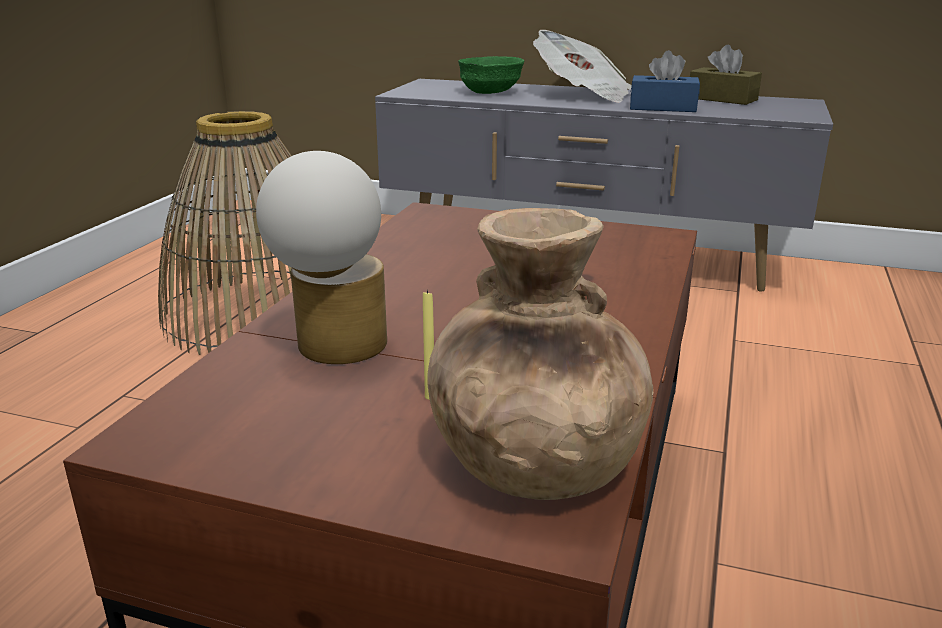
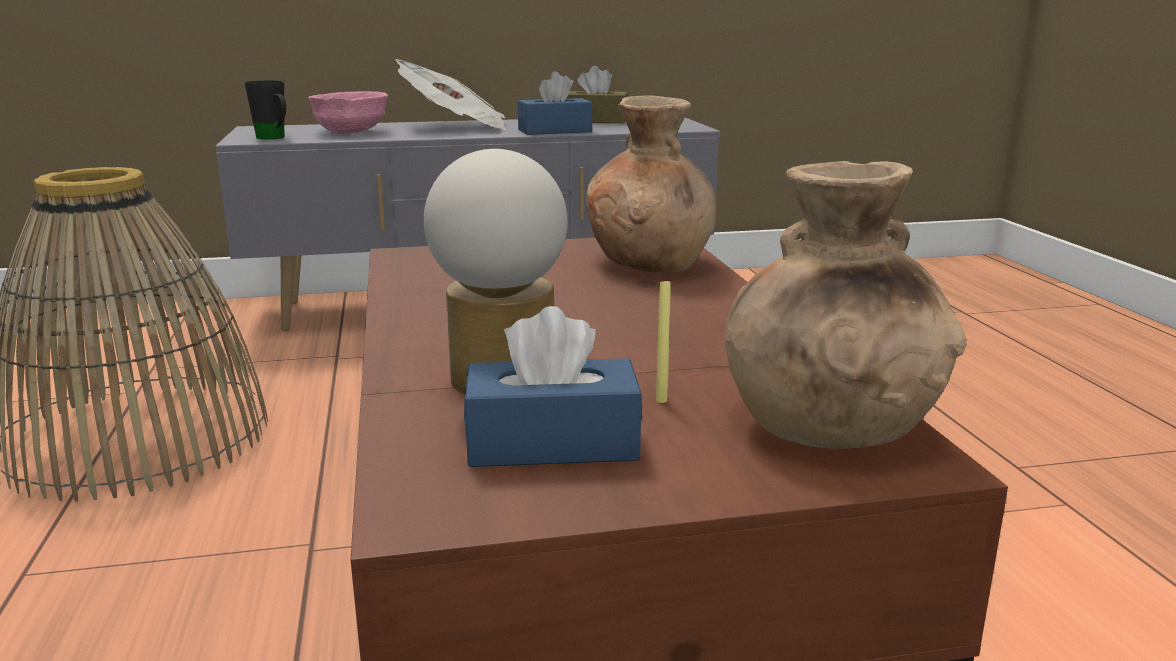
camera: 30 degrees left, 5 degrees down
green bowl [458,56,524,94] -> pink bowl [309,91,388,134]
none -> black mug [244,80,286,139]
none -> blue tissue box [464,306,642,467]
none -> brown vase [586,95,717,273]

